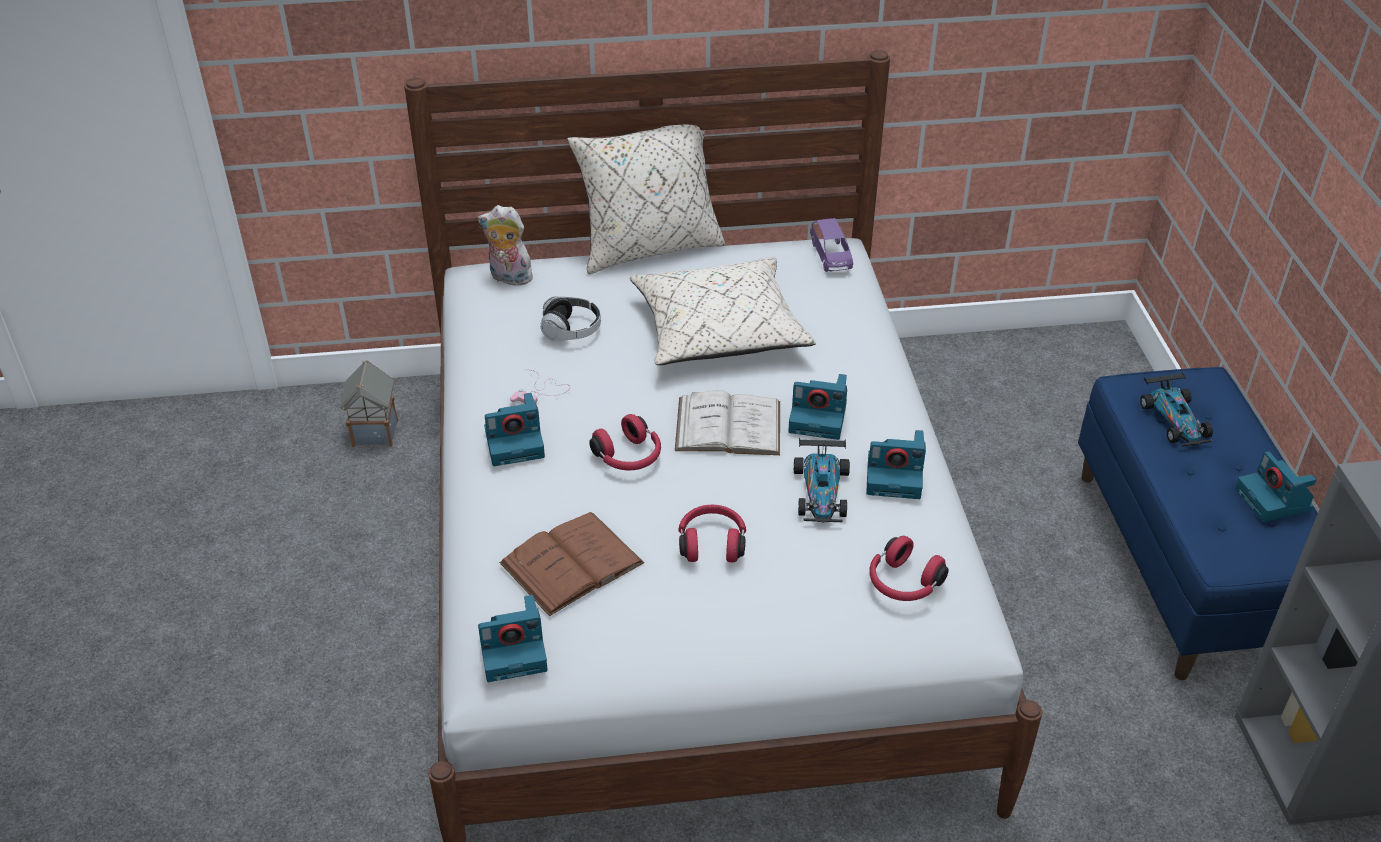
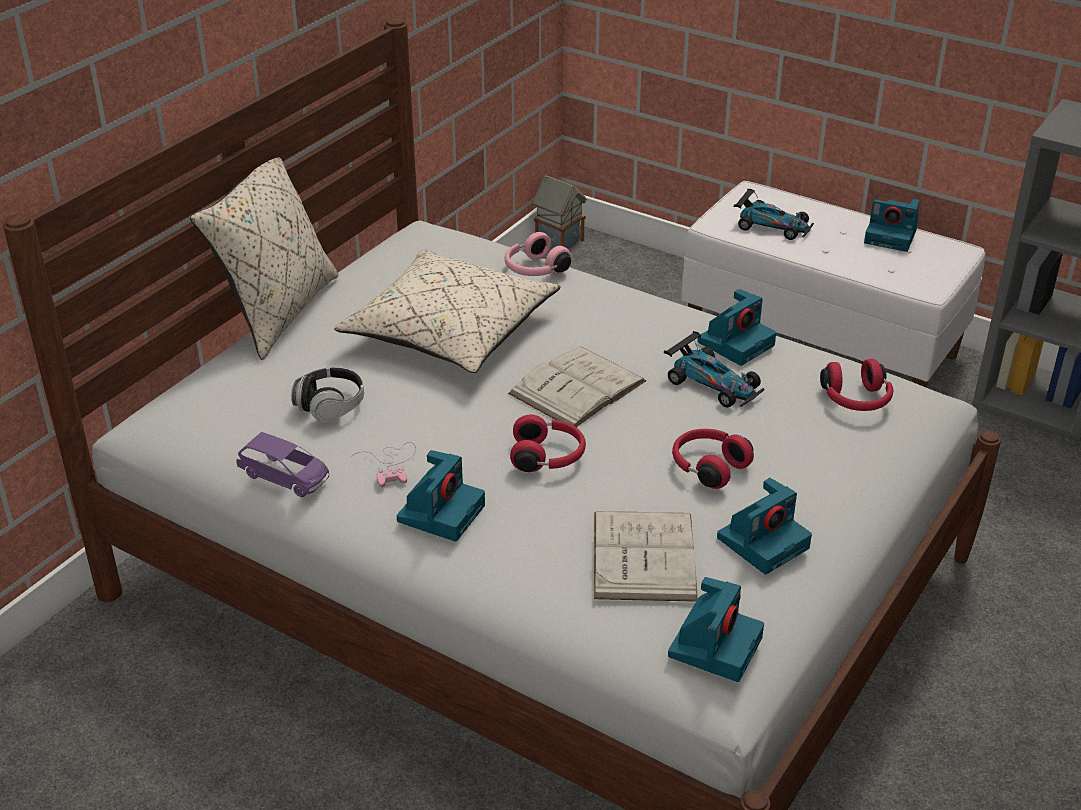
camera: 50 degrees left, 5 degrees down
toy house [340,360,398,447] -> toy house moved to [532,174,587,249]
plush toy [478,205,535,286] -> none
brown book [499,512,644,616] -> white book [594,511,698,602]
camera [788,374,847,440] -> camera moved to [717,478,812,575]
purple toy car [810,218,853,272] -> purple toy car moved to [236,432,329,497]
blue bench [1078,367,1318,680] -> white bench [681,181,985,387]
none -> pink headphones [504,232,571,276]

